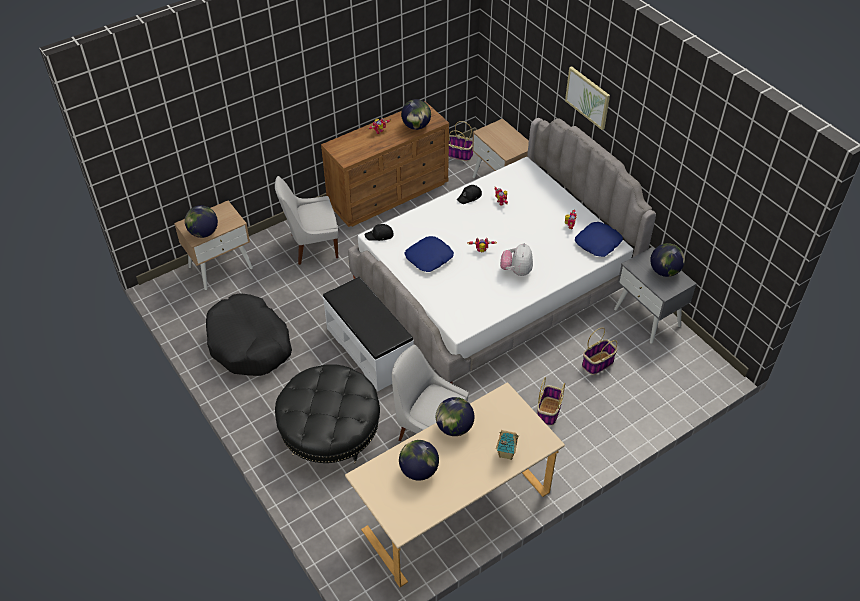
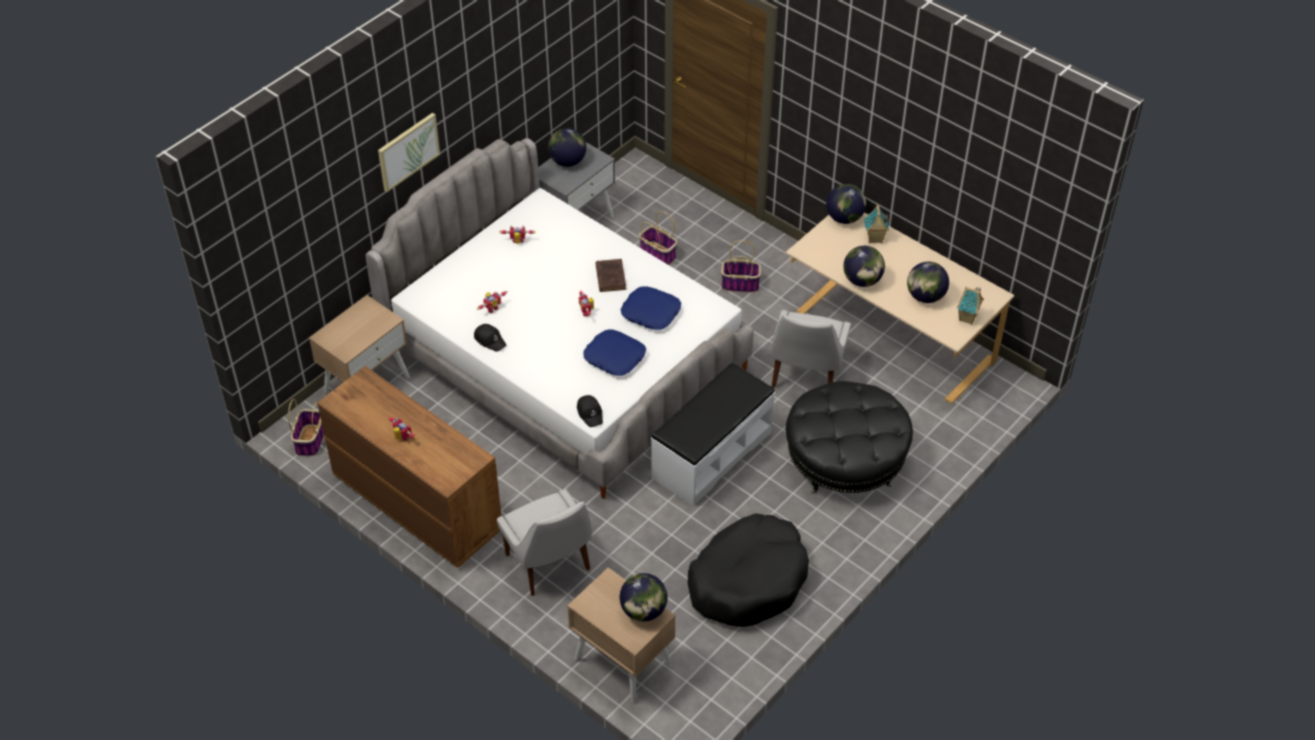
camera: 105 degrees left, 0 degrees up
globe [401,99,431,130] -> globe moved to [826,184,866,224]
plush toy [500,243,533,276] -> brown book [595,259,626,292]
blue pillow [575,222,623,257] -> blue pillow moved to [621,286,681,330]
none -> toy house [957,287,984,325]

